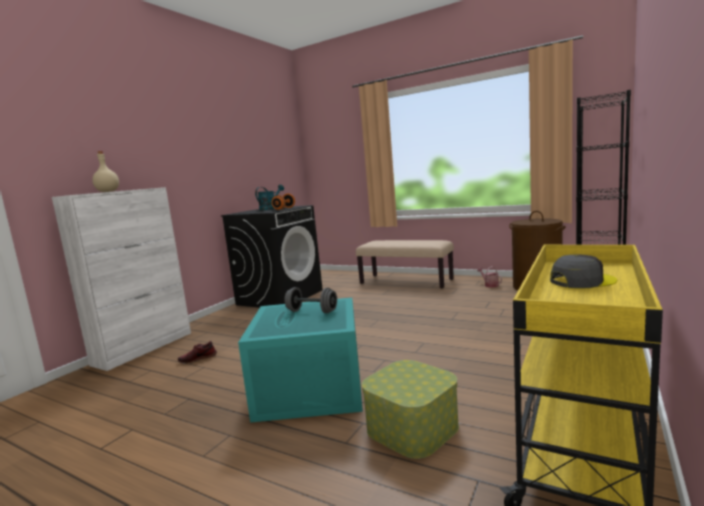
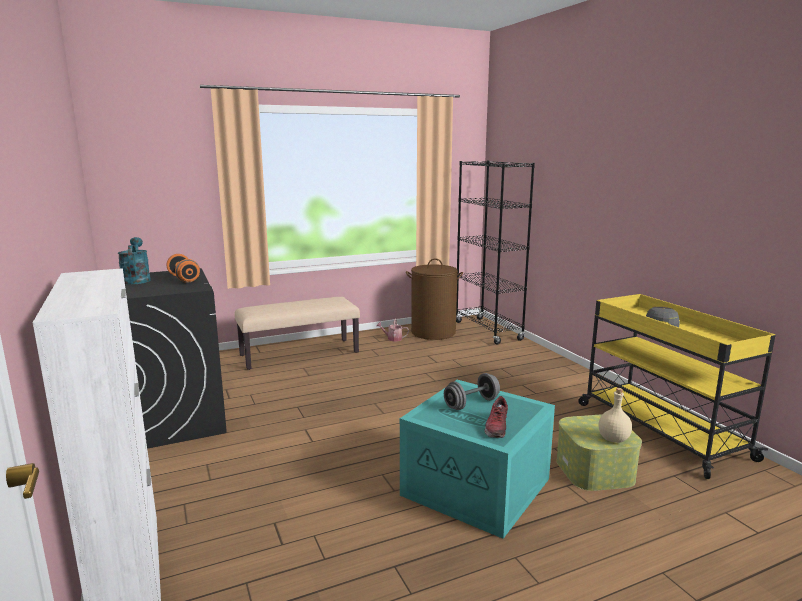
camera: 55 degrees left, 5 degrees up
beige bottle [92,151,119,192] -> beige bottle moved to [598,388,632,443]
shoe [178,341,217,364] -> shoe moved to [484,396,508,438]

